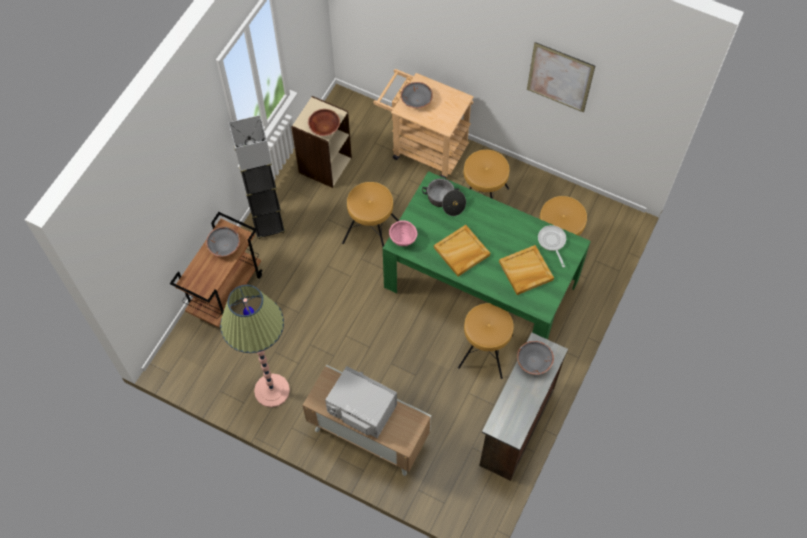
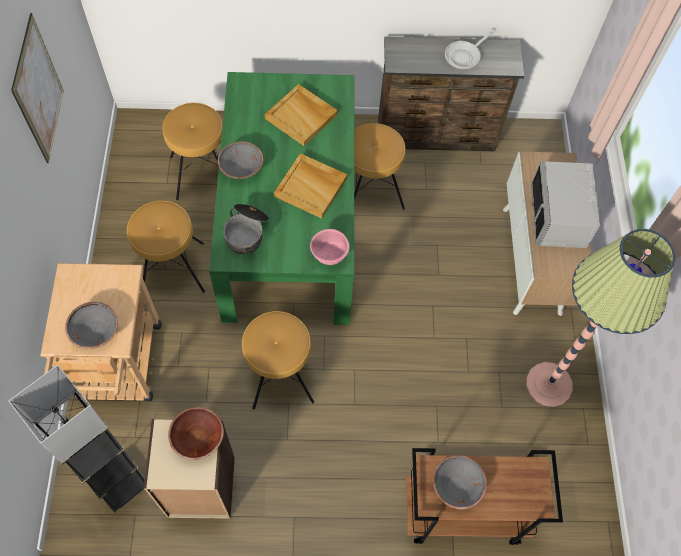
camera: 120 degrees left, 0 degrees up
grey floor lamp [229,115,285,239] -> grey floor lamp moved to [8,365,145,513]
grey bowl [517,341,554,375] -> grey bowl moved to [218,141,263,179]
frying pan [538,225,566,267] -> frying pan moved to [445,30,495,70]

